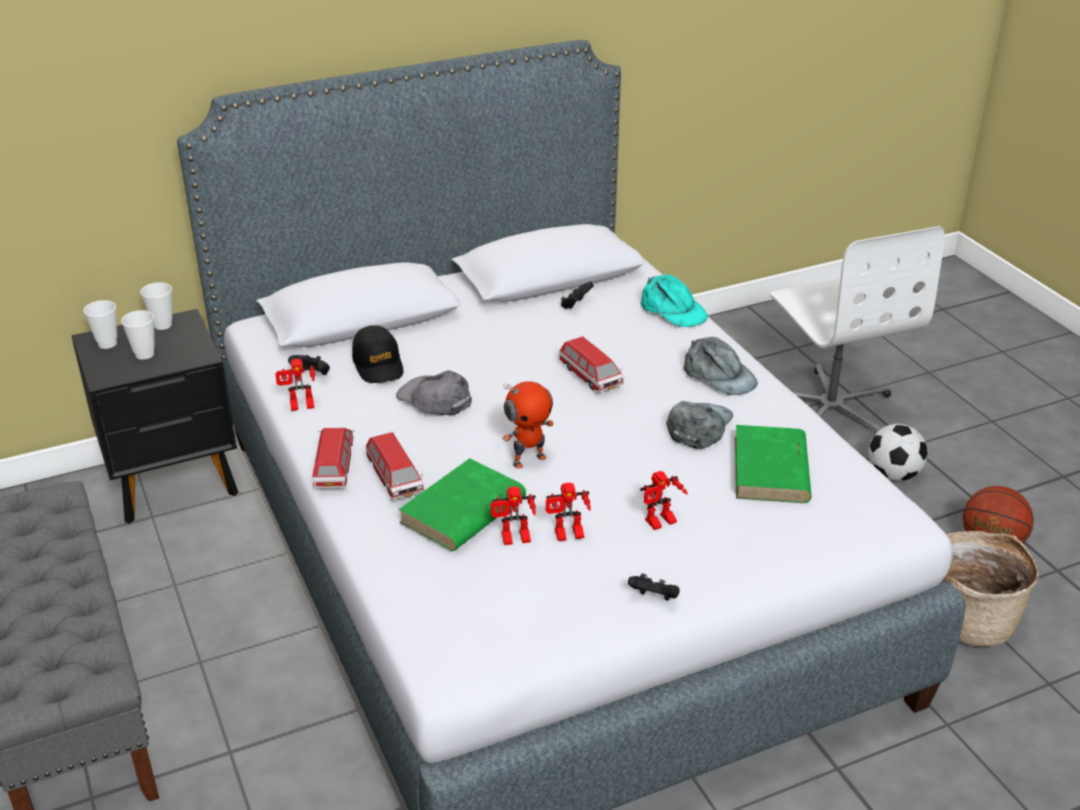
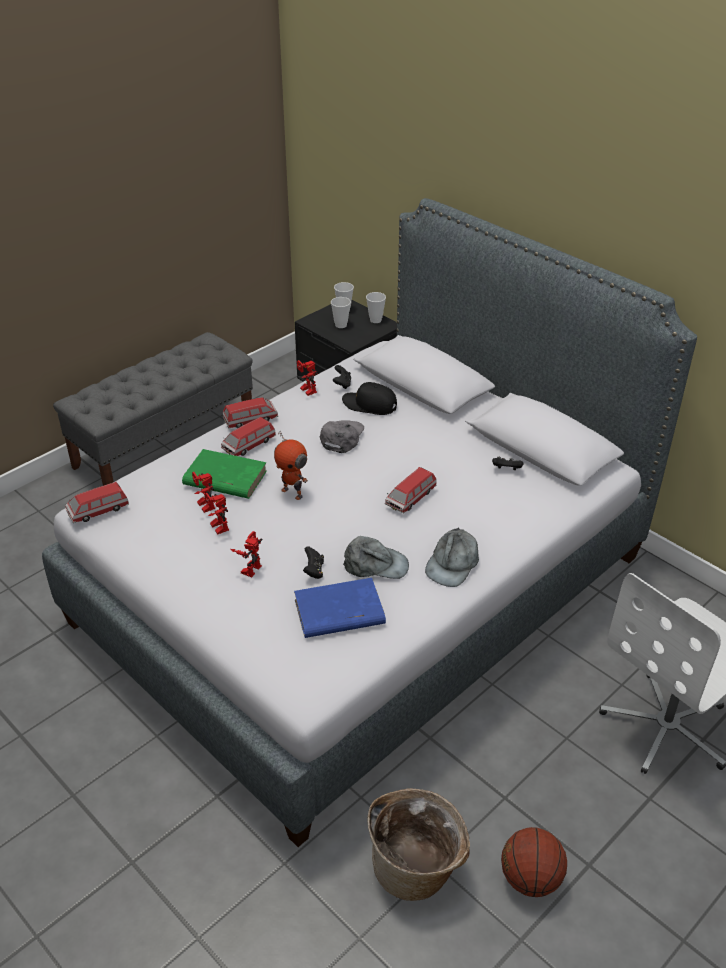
camera: 70 degrees right, 5 degrees up
black cap [352,325,403,383] -> black cap turned 60 degrees clockwise [342,382,397,415]
black game controller [628,573,680,601] -> black game controller moved to [303,546,324,579]
turquoise cap [640,275,708,327] -> none
toy robot [640,471,688,530] -> toy robot turned 75 degrees clockwise [230,531,263,578]
green book [735,425,812,503] -> blue book [294,578,386,638]
football [868,424,928,481] -> none
none -> toy car [65,482,129,523]

